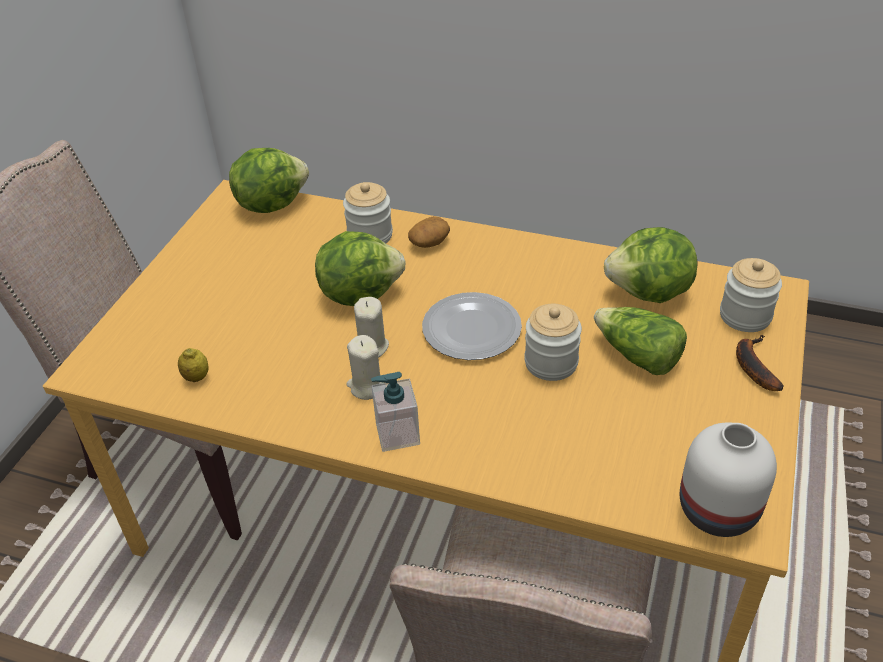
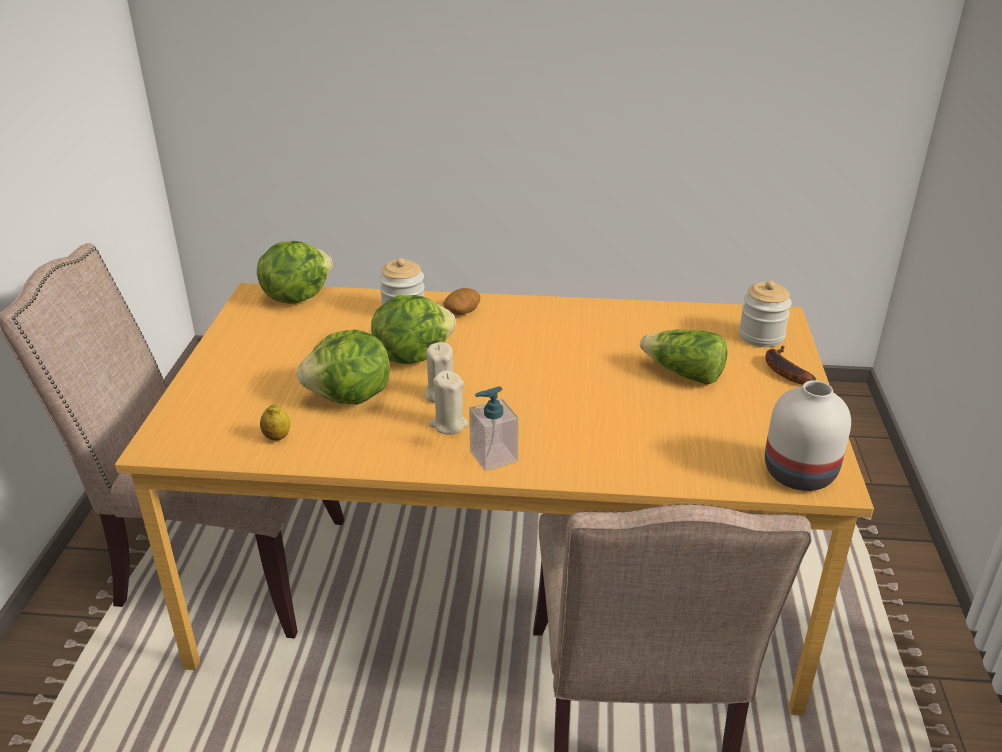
camera: 15 degrees left, 10 degrees down
plate [422,292,522,360] -> none
jar [524,304,582,381] -> none
lettuce [604,227,697,303] -> lettuce moved to [297,330,390,405]

